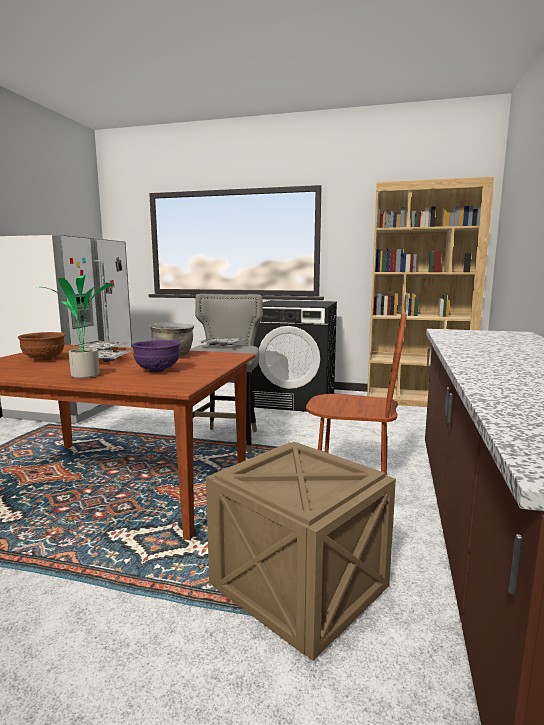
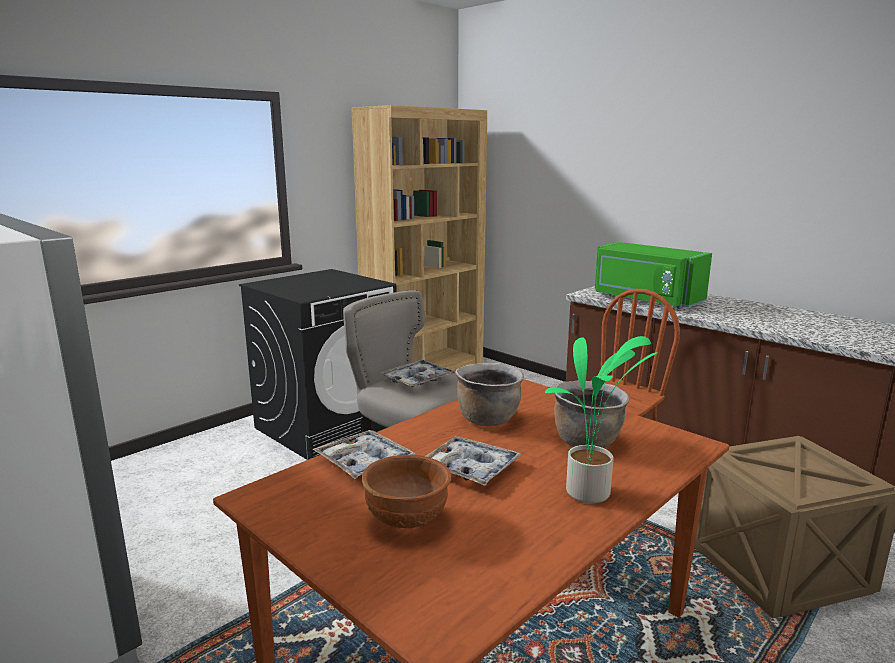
camera: 60 degrees left, 5 degrees up
purple bowl [131,340,181,373] -> brown cooking pot [554,380,629,448]
none -> green microwave [595,242,712,309]

